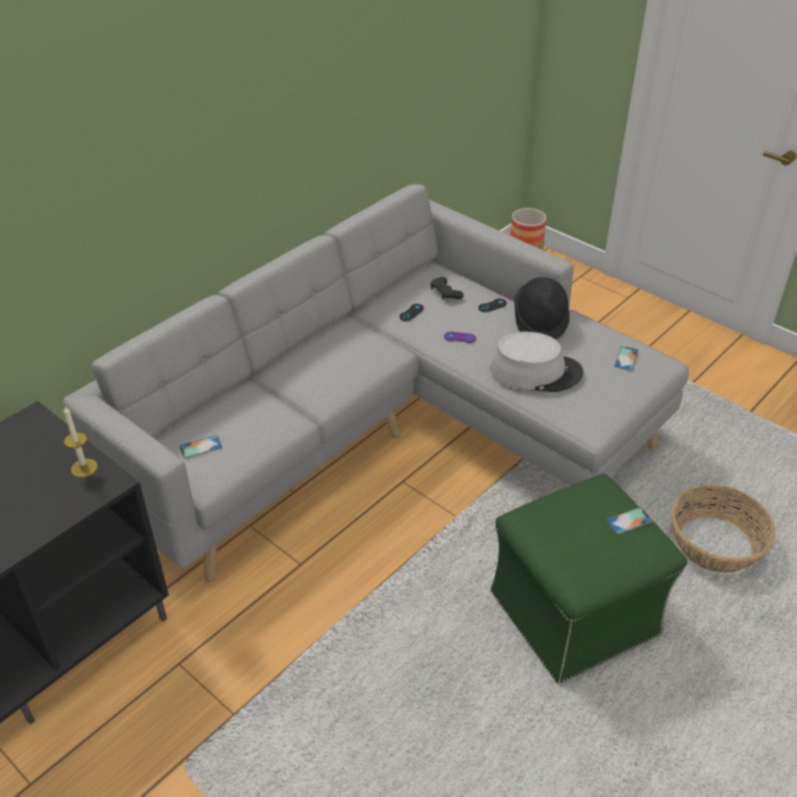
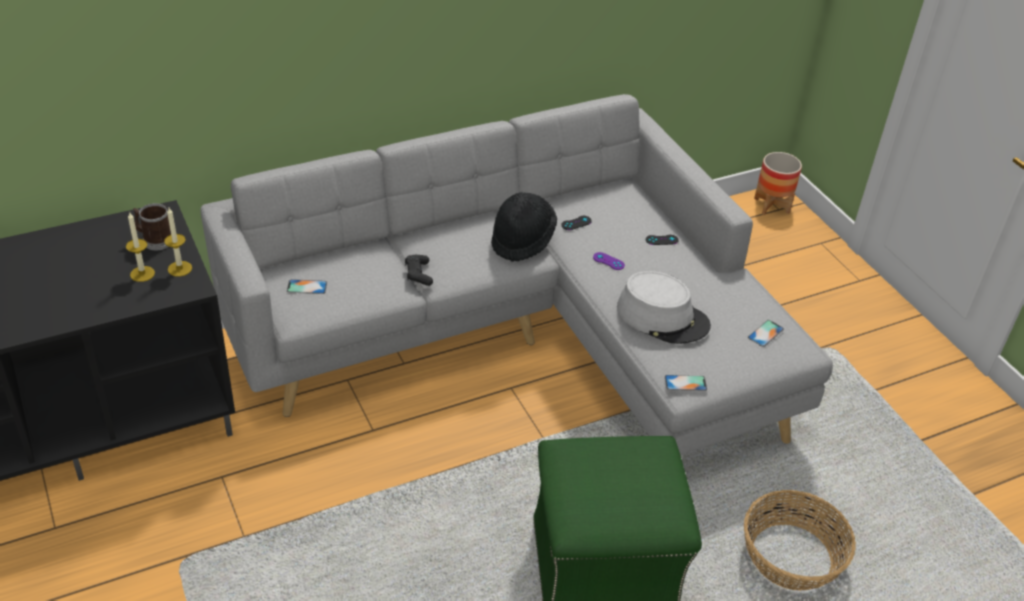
camera: 20 degrees right, 0 degrees up
black game controller [431,277,464,299] -> black game controller moved to [405,255,433,286]
black hat [514,277,569,340] -> black hat moved to [491,192,557,262]
phone [606,508,652,535] -> phone moved to [665,375,707,391]
none -> candle [126,213,155,282]
none -> mug [133,203,171,250]

